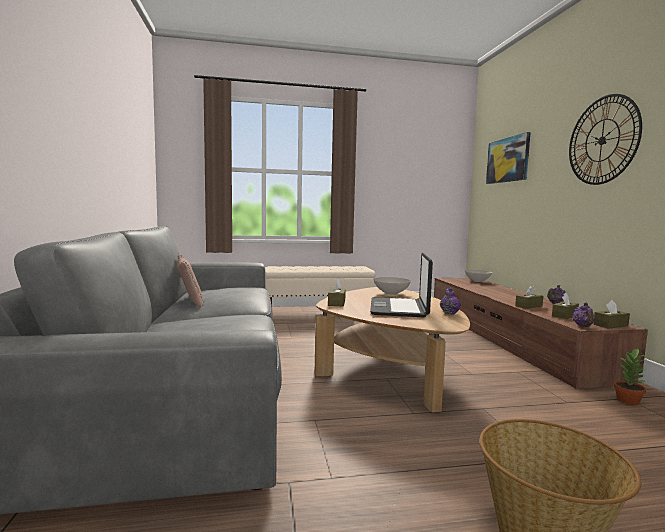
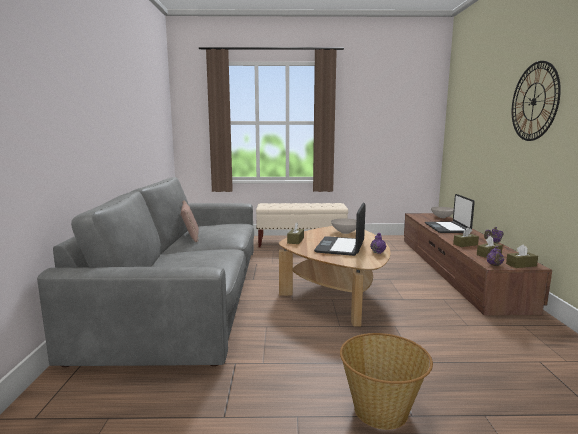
camera: 10 degrees right, 5 degrees up
picture [486,132,531,184] -> none
potted plant [614,348,647,405] -> none
none -> laptop [425,194,475,233]

